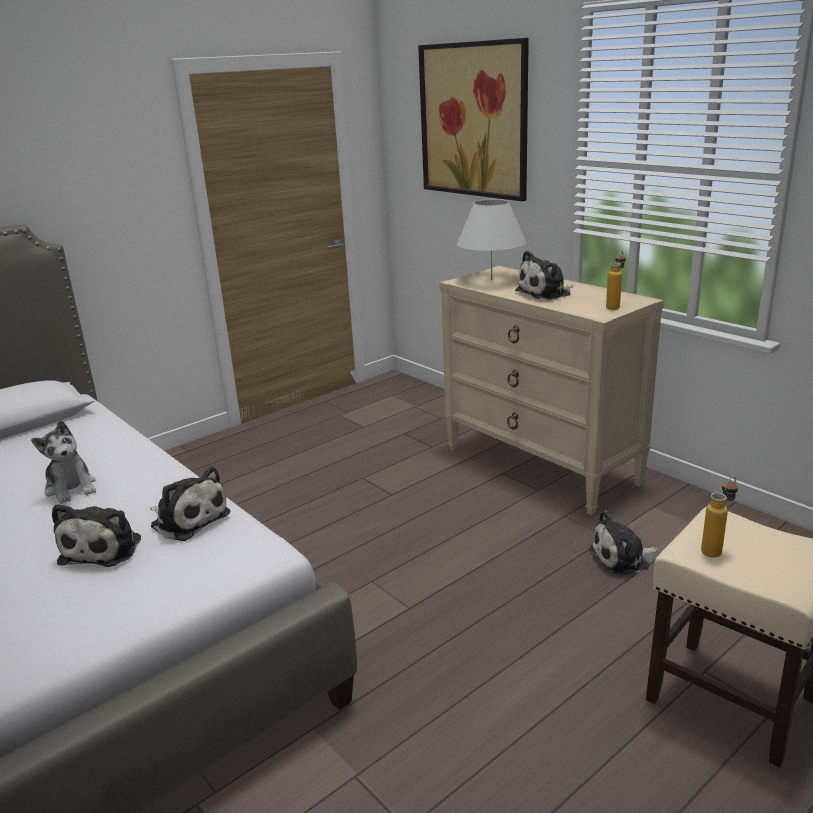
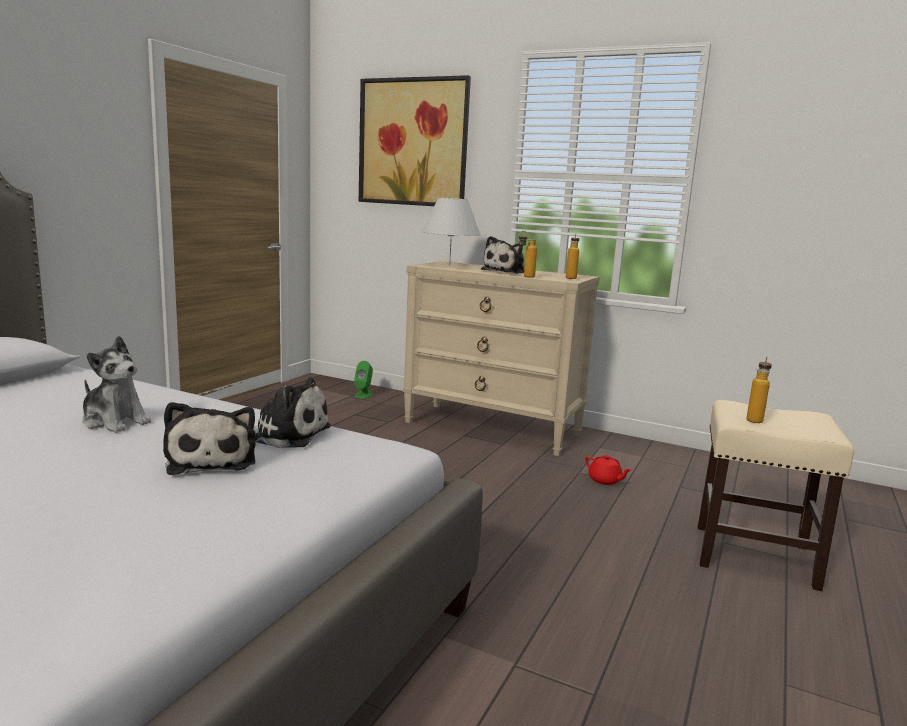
camera: 25 degrees left, 10 degrees down
plush toy [589,510,658,576] -> red teapot [585,455,632,485]
none -> green speaker [354,361,373,399]
none -> bottle [519,231,537,278]

